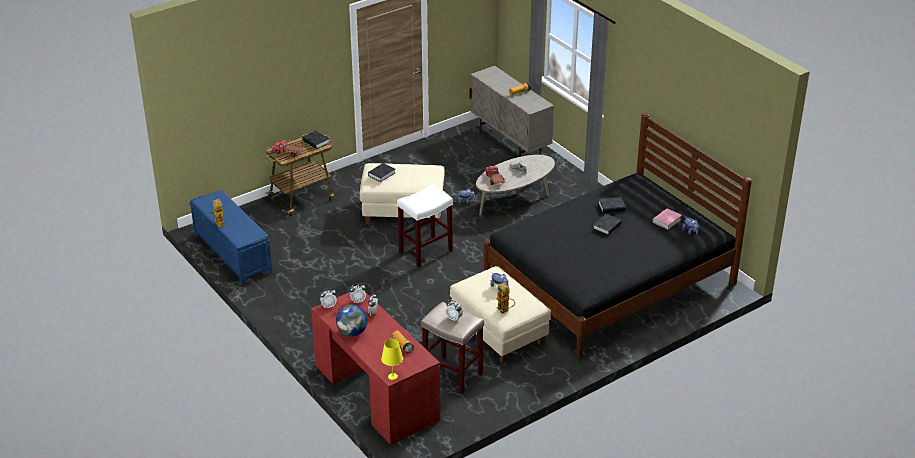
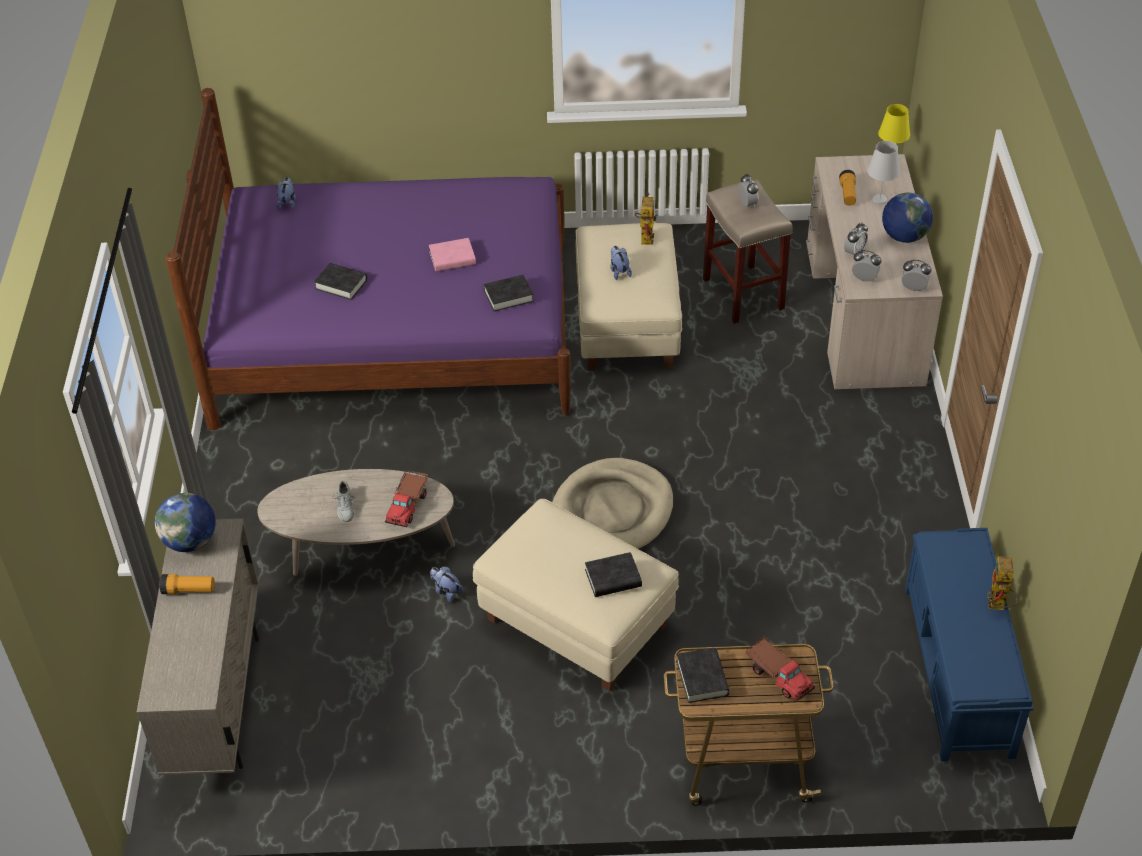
camera: 145 degrees left, 10 degrees up
red desk [311,292,440,445] -> beige desk [806,154,943,389]
white stool [397,184,453,267] -> beige dog bed [552,458,673,549]
black bed [484,113,752,359] -> purple bed [165,88,571,430]
black book [593,214,622,235] -> black book moved to [483,275,534,311]
pink book [653,208,682,230] -> pink book moved to [429,238,476,272]
none -> globe [155,493,216,552]
none -> white table lamp [867,141,900,204]

